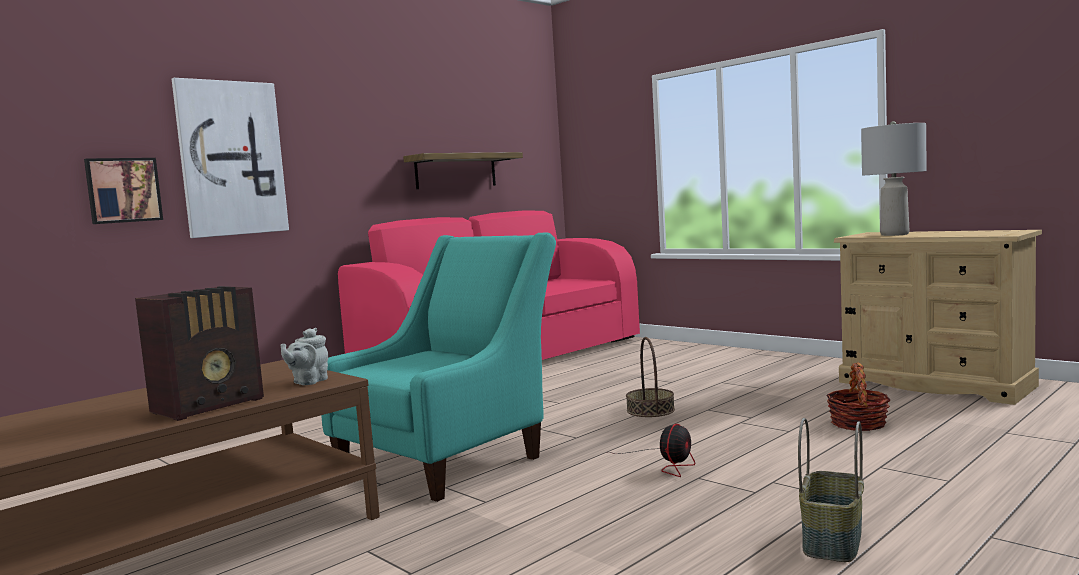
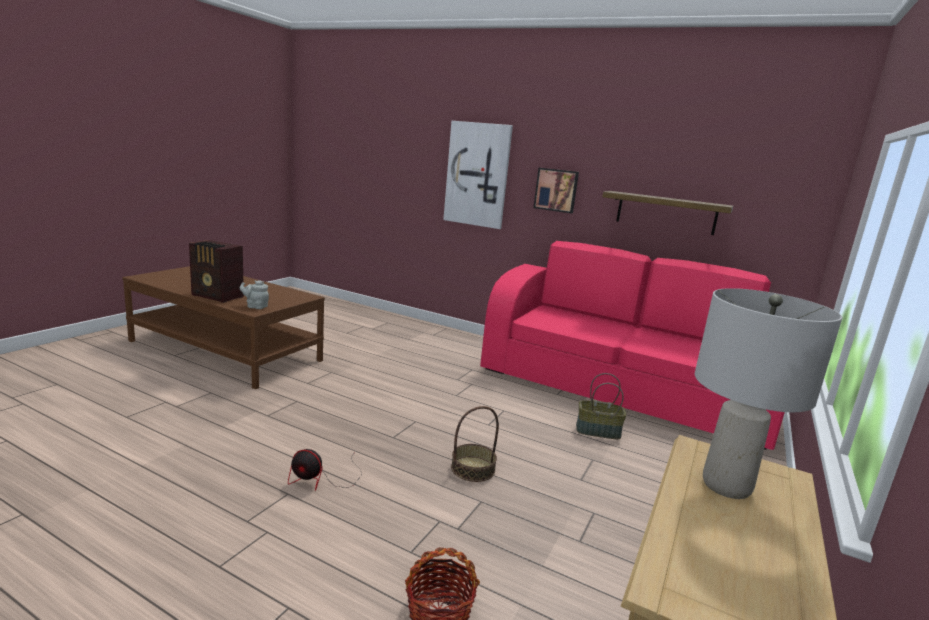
camera: 70 degrees right, 10 degrees up
picture [84,158,163,224] -> picture moved to [533,168,579,213]
turquoise armchair [321,233,556,502] -> none
basket [798,418,864,562] -> basket moved to [576,373,627,439]

